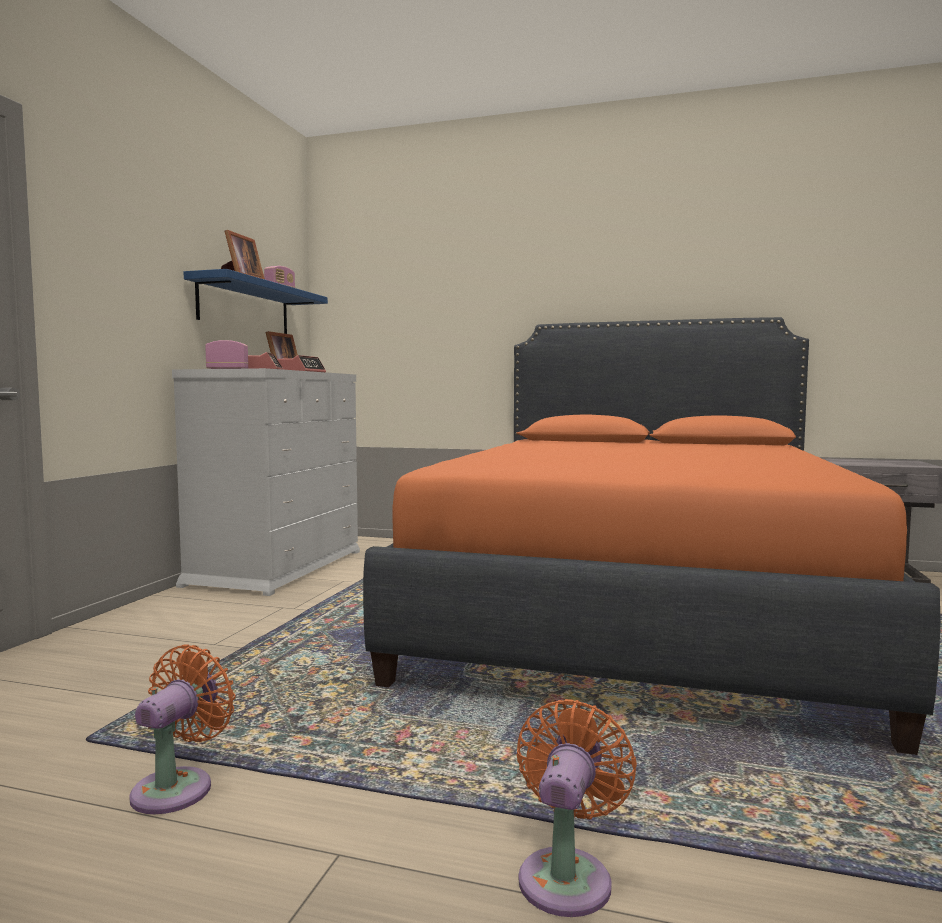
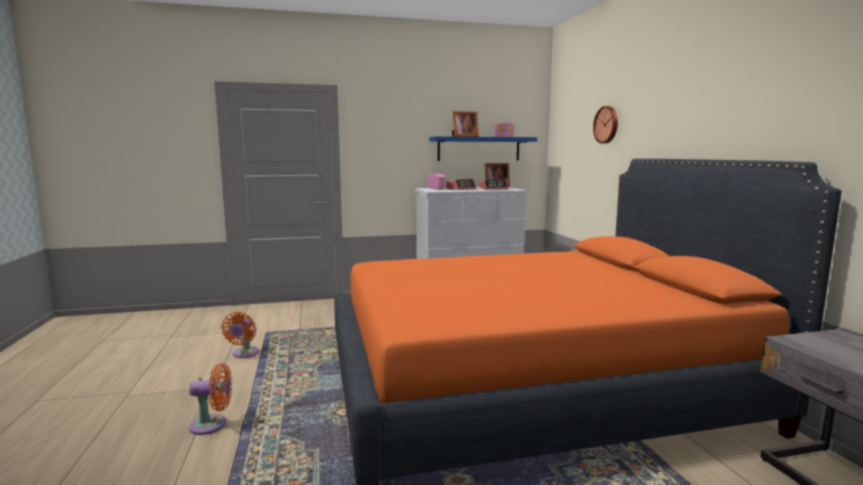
camera: 60 degrees right, 5 degrees up
orange fan [129,644,236,814] -> orange fan turned 105 degrees clockwise [222,312,259,358]
none -> wall clock [593,106,618,144]

